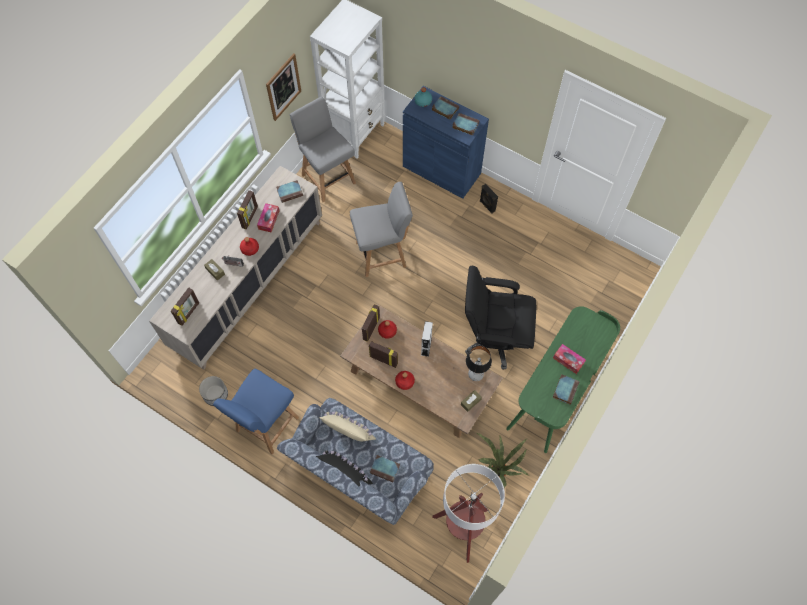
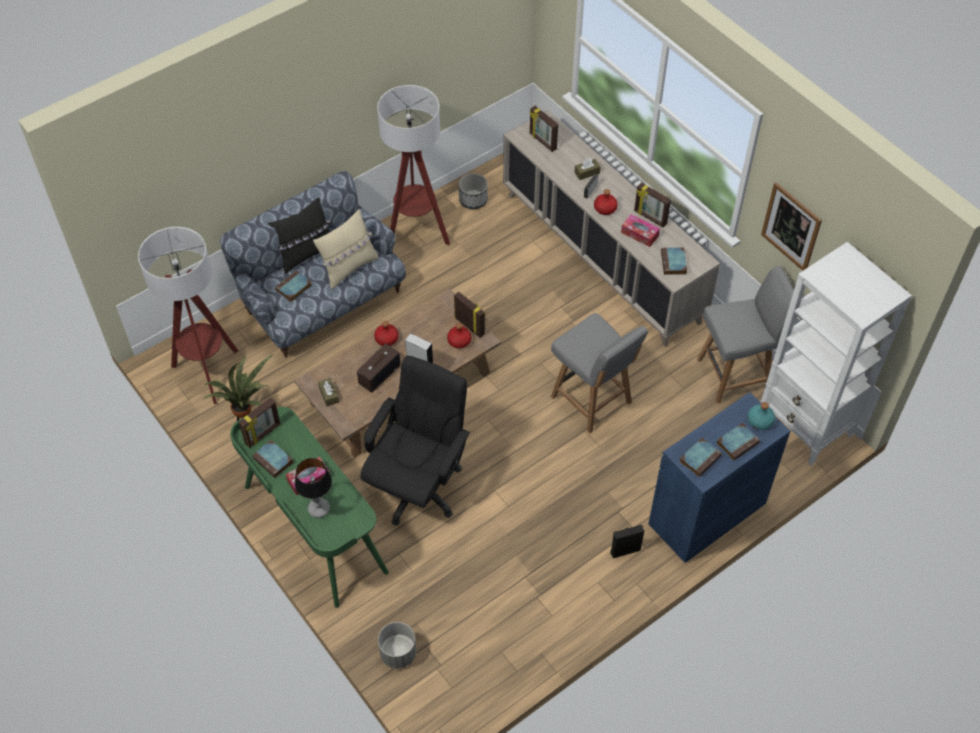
camera: 110 degrees right, 10 degrees down
blue chair [213,369,299,454] -> floor lamp [377,85,450,245]
grey chair [350,182,413,277] -> grey chair turned 45 degrees counterclockwise [551,313,648,433]
picture frame [369,341,398,368] -> picture frame moved to [239,397,281,448]
table lamp [466,346,492,381] -> table lamp moved to [295,458,332,518]
none -> radio [357,344,400,392]
none -> grey planter [378,622,416,668]

